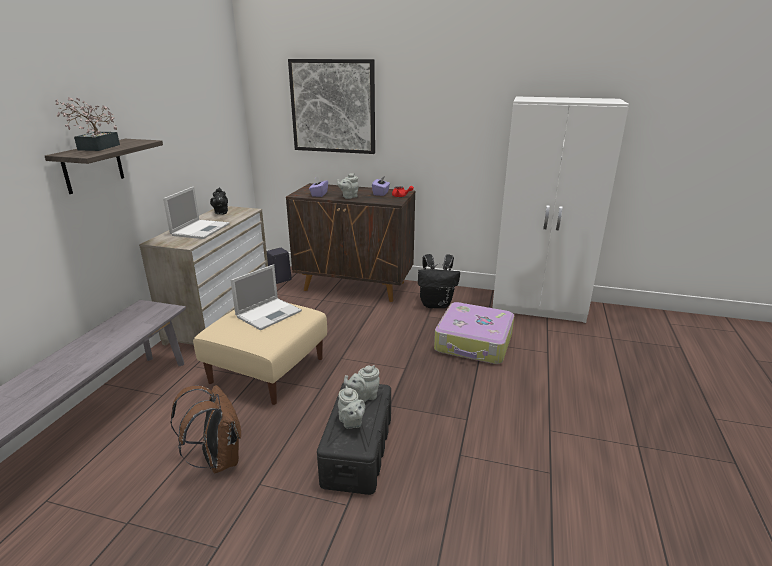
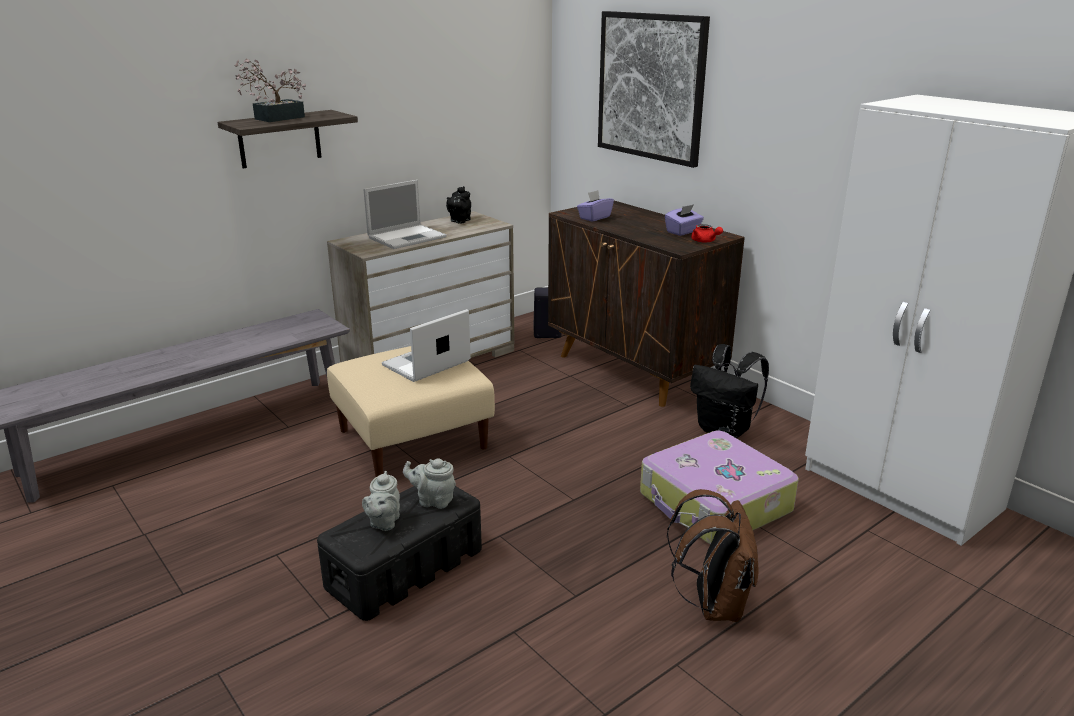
camera: 35 degrees right, 0 degrees up
brown backpack [170,385,241,474] -> brown backpack moved to [667,489,759,622]
laptop [230,264,302,330] -> laptop turned 150 degrees clockwise [382,309,471,382]
grey teapot [337,173,359,199] -> none

